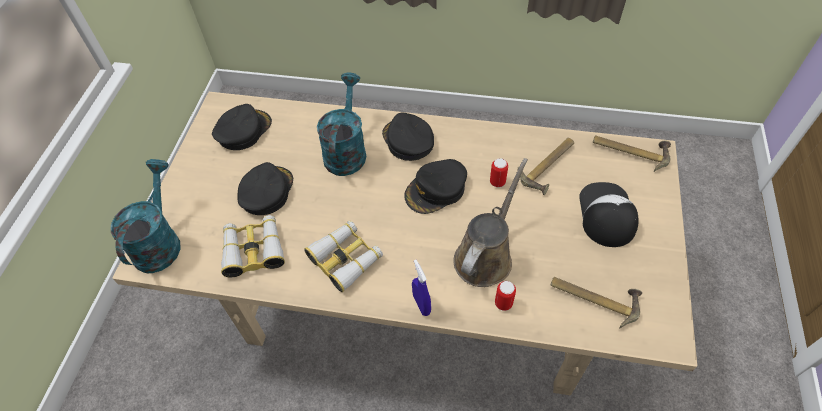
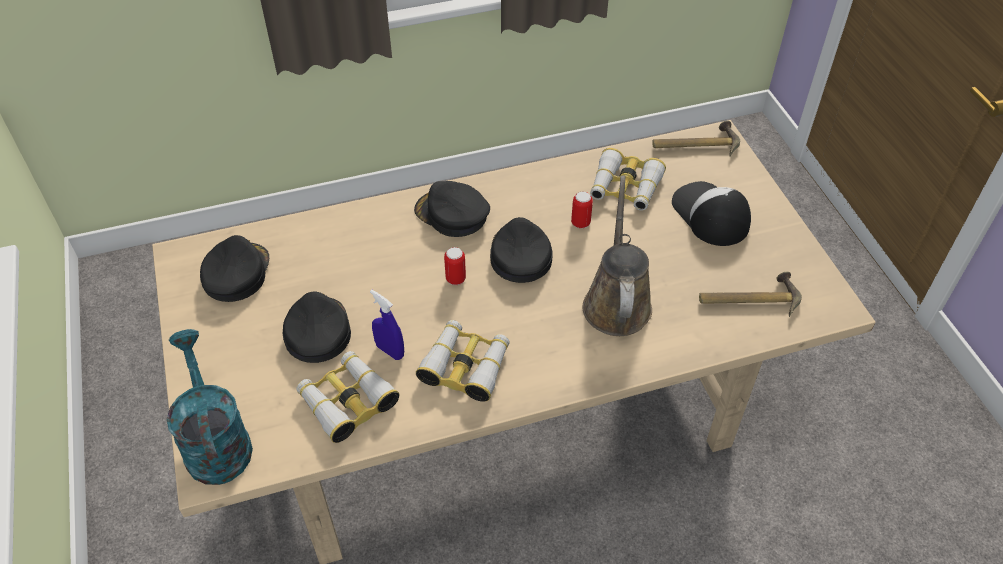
camera: 30 degrees left, 5 degrees down
turquoise watering can [317,72,366,176] -> none
black cap [404,159,467,214] -> black cap turned 150 degrees clockwise [490,217,552,283]
blue spray bottle [412,260,431,316] -> blue spray bottle moved to [370,290,404,360]
can [495,281,516,311] -> can moved to [444,247,466,285]
hammer [518,138,574,195] -> binoculars [590,148,666,211]

